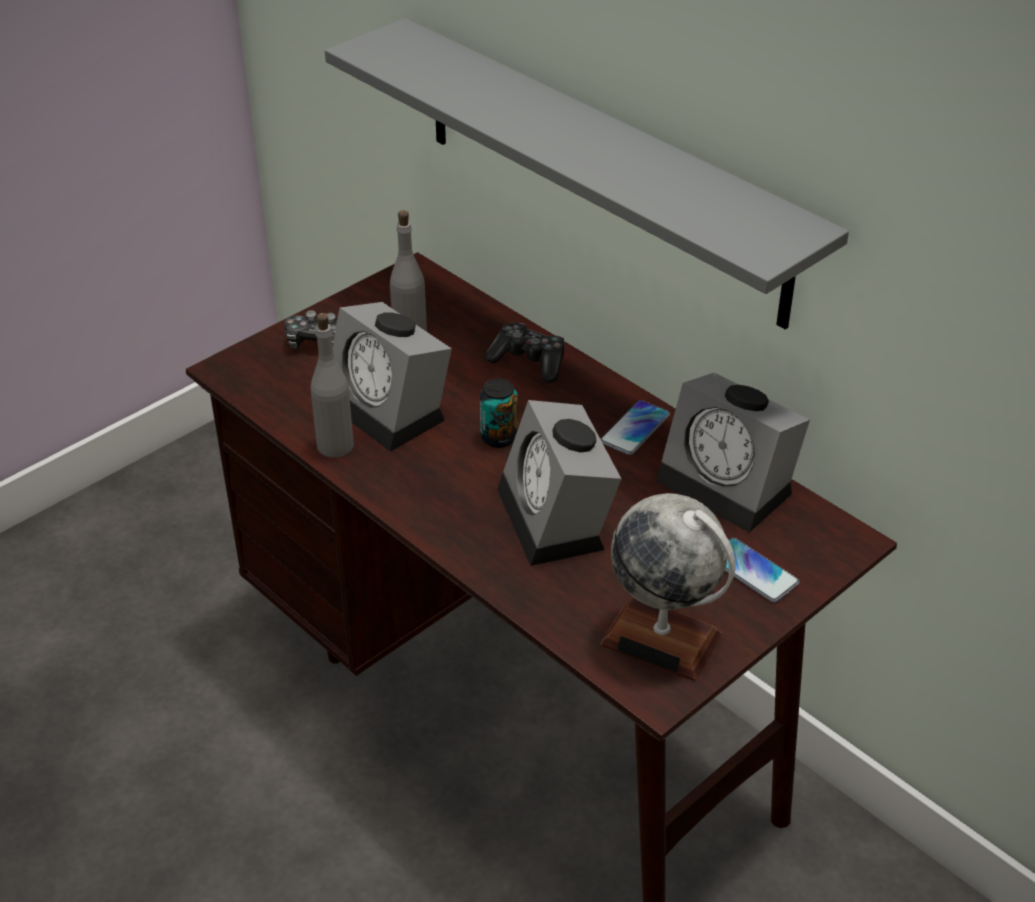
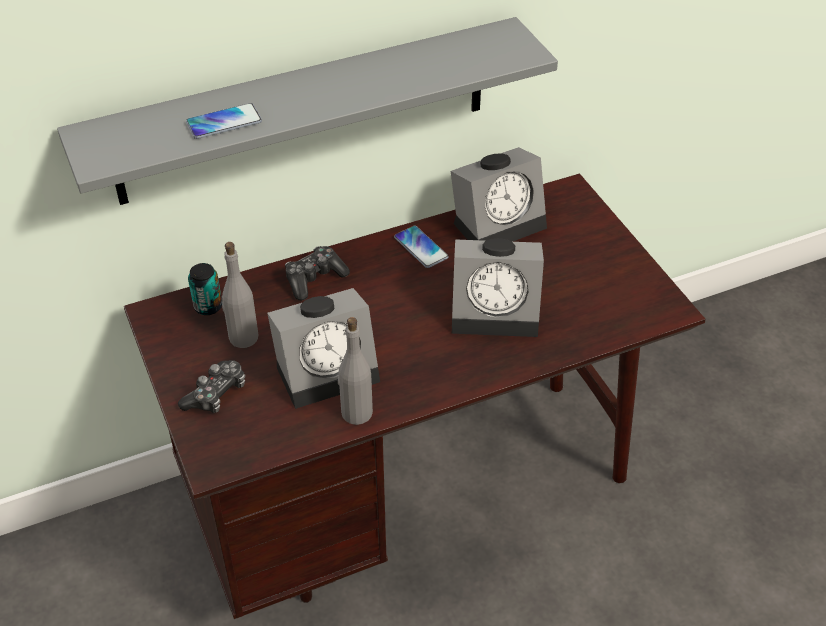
camera: 70 degrees left, 5 degrees up
can [480,378,518,448] -> can moved to [188,263,222,315]
globe [601,493,736,681] -> none
phone [725,538,800,603] -> phone moved to [186,103,262,139]

